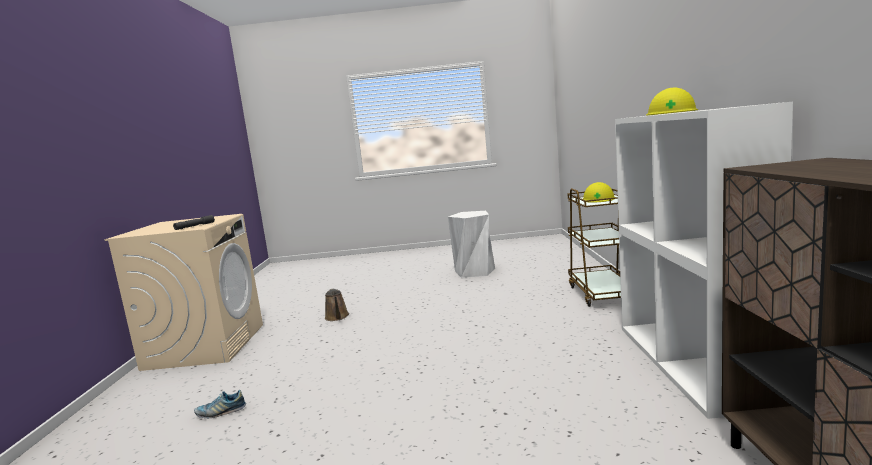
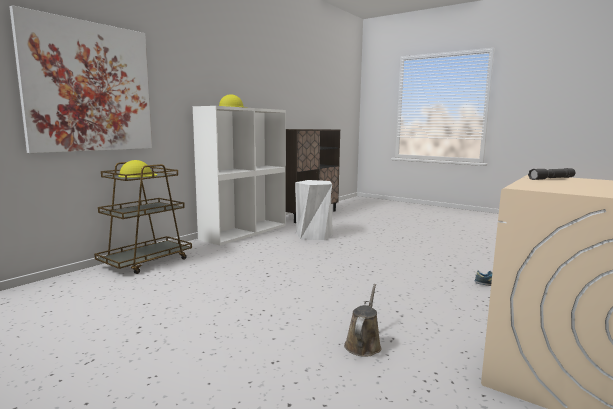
camera: 145 degrees left, 0 degrees up
white stool [448,211,495,278] -> white stool moved to [295,180,333,240]
none -> picture [10,5,152,153]

